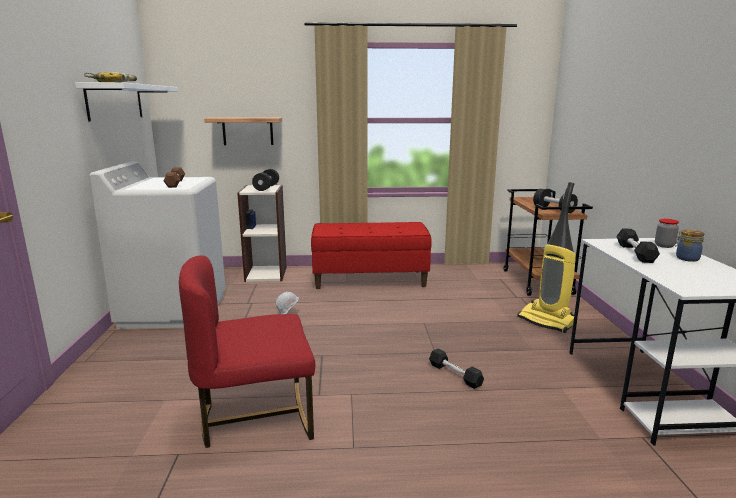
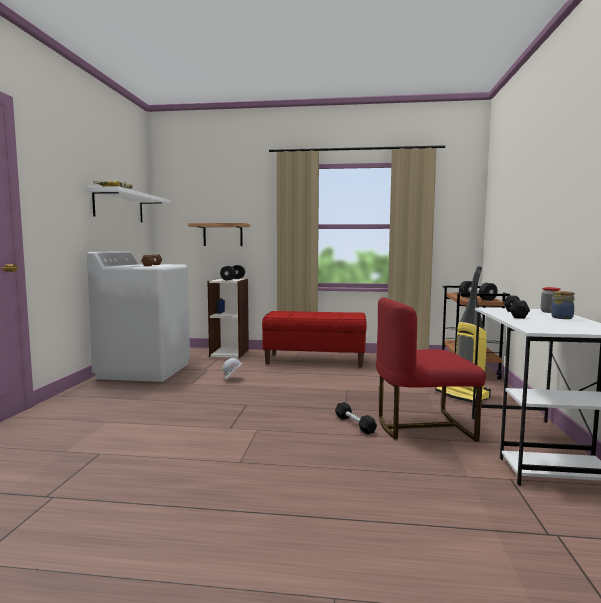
camera: 10 degrees right, 10 degrees down
red chair [179,255,315,448] -> red chair moved to [376,297,486,442]

